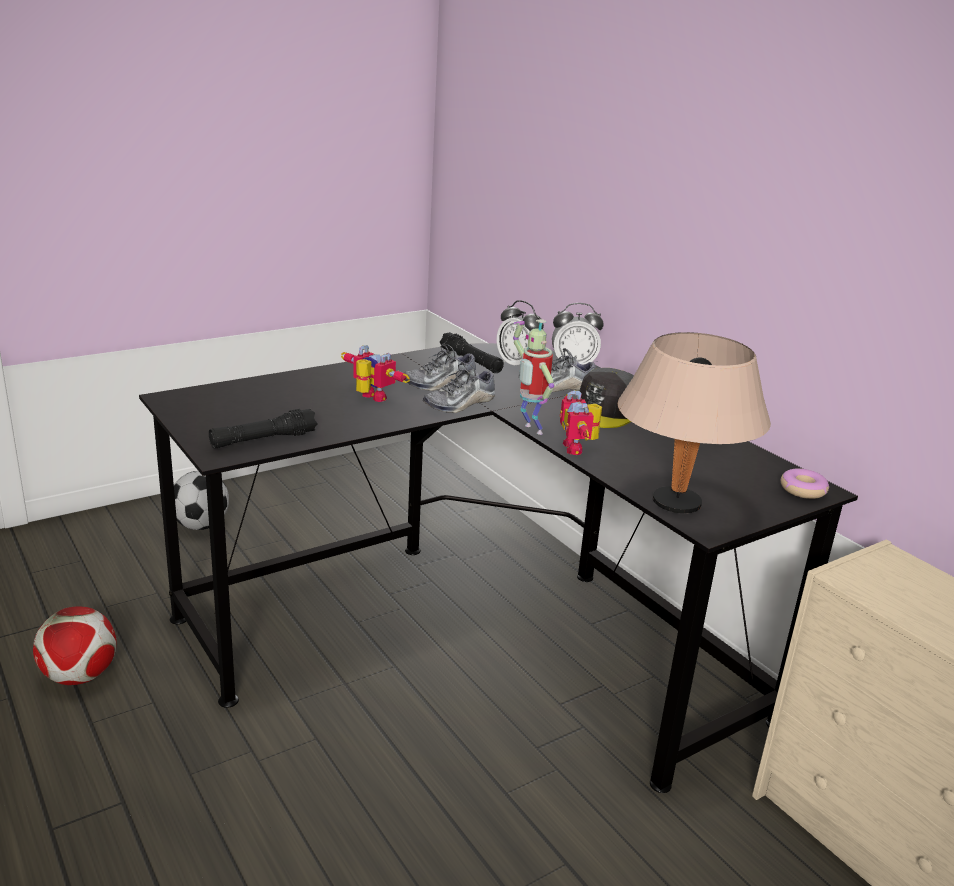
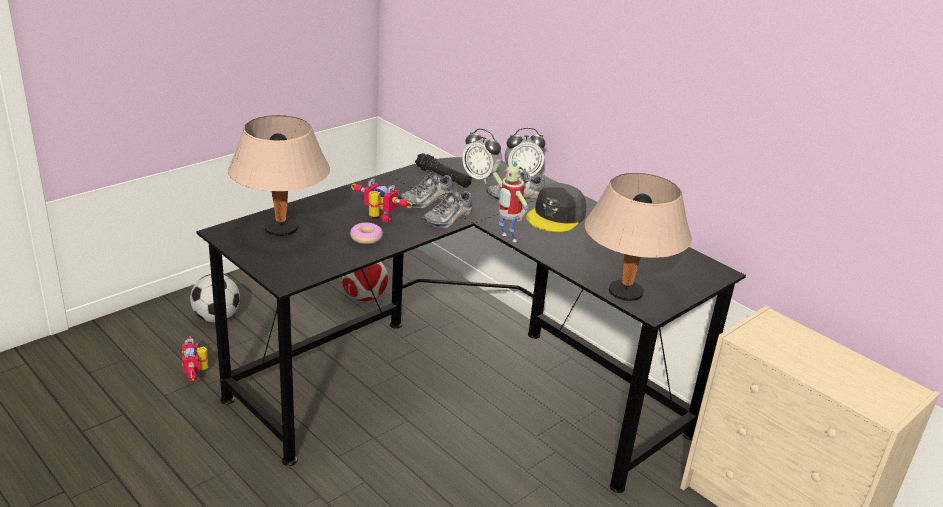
camera: 10 degrees left, 5 degrees up
football [33,606,116,685] -> football moved to [341,262,388,301]
black flashlight [209,409,317,448] -> none
toy robot [560,390,602,455] -> toy robot moved to [182,336,208,381]
donut [781,468,829,499] -> donut moved to [350,223,383,244]
none -> beige table lamp [228,115,330,236]

